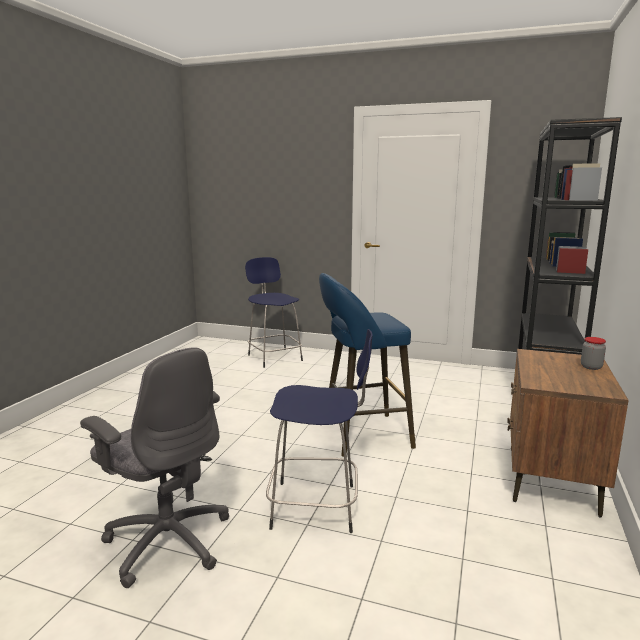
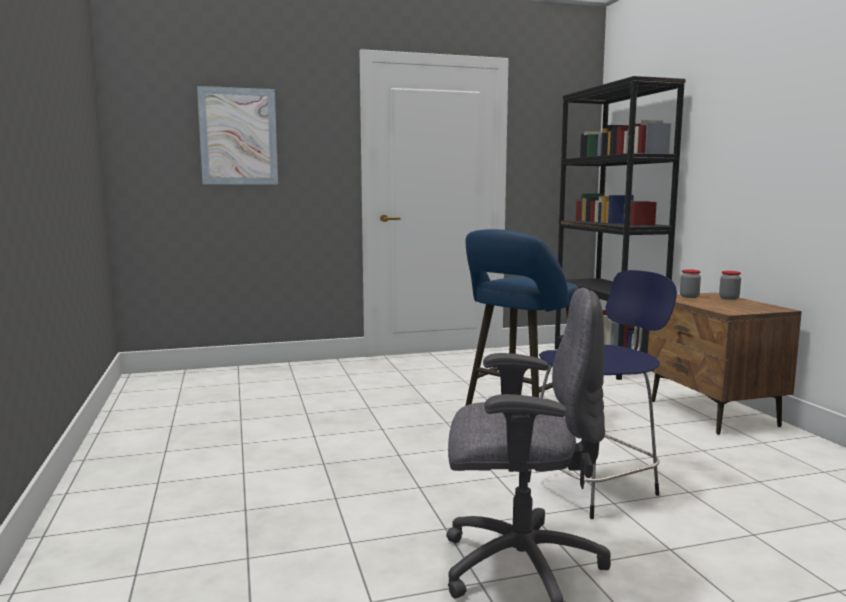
camera: 35 degrees left, 5 degrees down
blue stool [245,257,303,368] -> none
none -> picture [197,86,278,185]
none -> jar [680,269,701,298]

